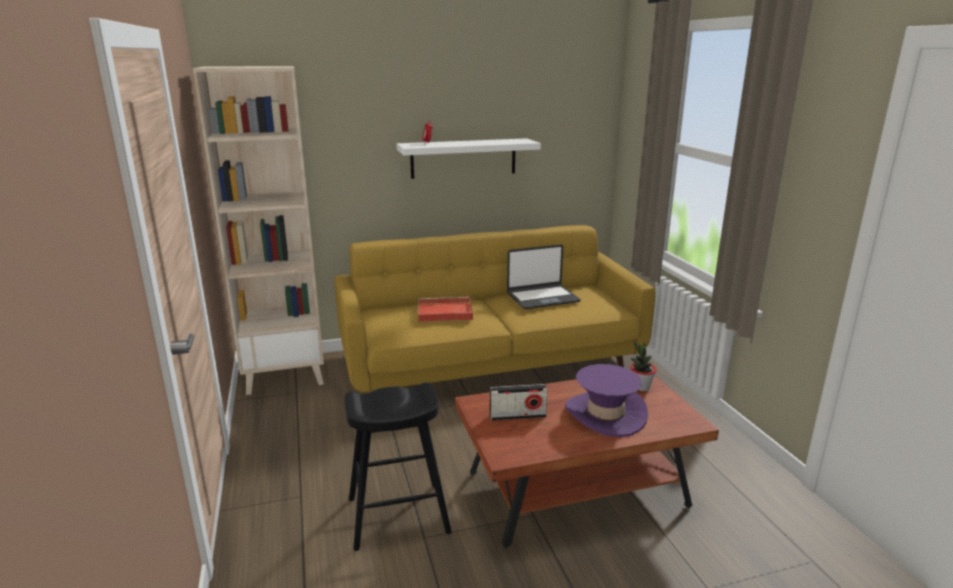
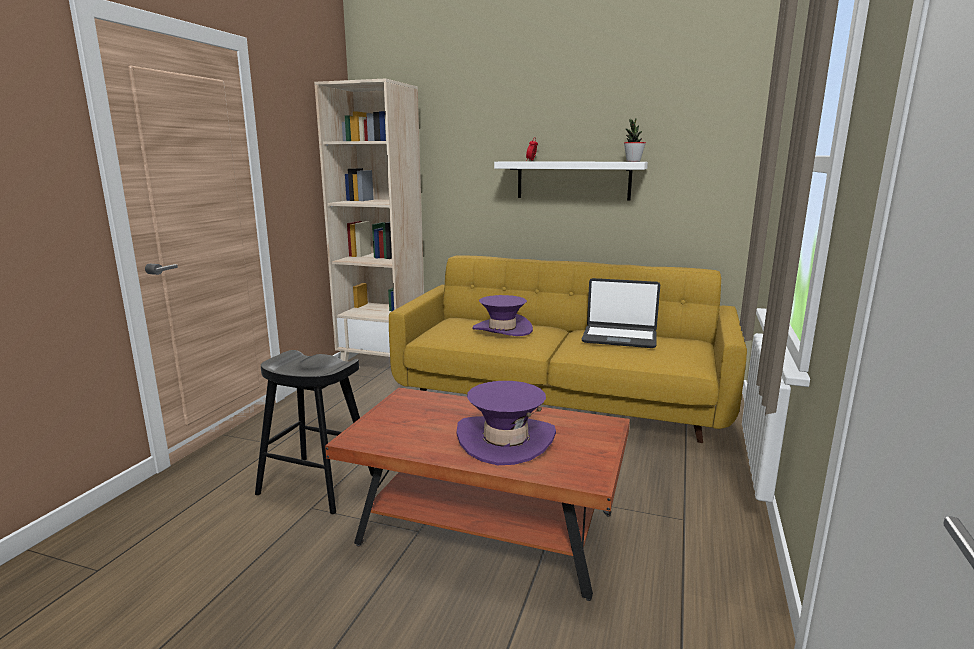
camera: 35 degrees right, 5 degrees down
red tray [418,297,473,322] -> purple hat [472,295,533,336]
radio [490,384,548,420] -> none
potted plant [630,341,657,391] -> potted plant moved to [624,118,646,162]

